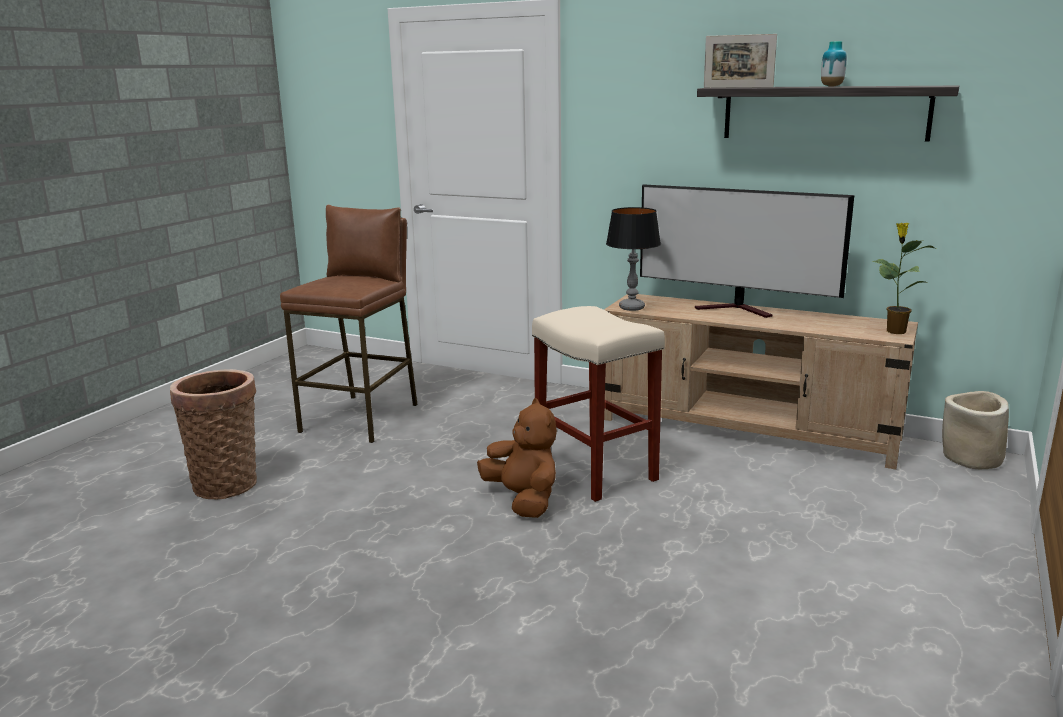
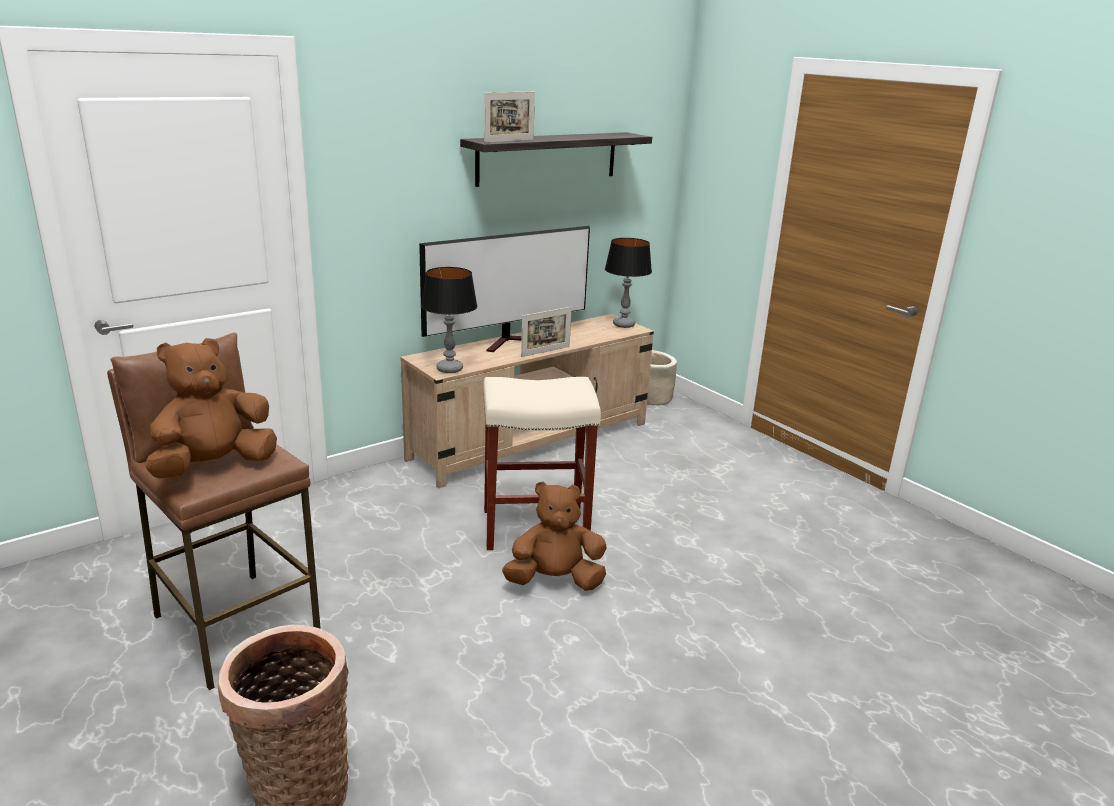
camera: 65 degrees left, 5 degrees up
vase [821,41,847,87] -> none
potted plant [872,223,937,334] -> table lamp [605,238,652,328]
none -> brown plush toy [145,338,277,479]
none -> picture frame [521,307,572,357]

